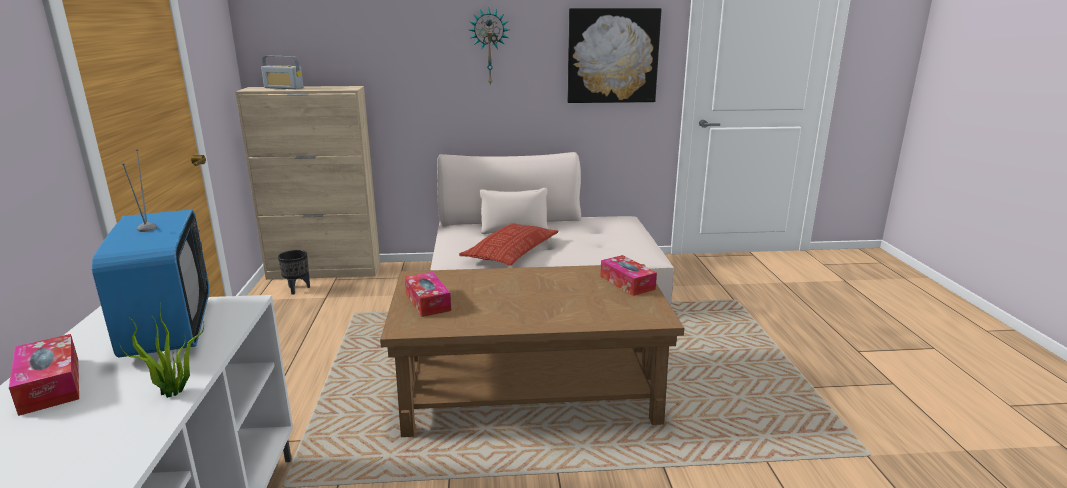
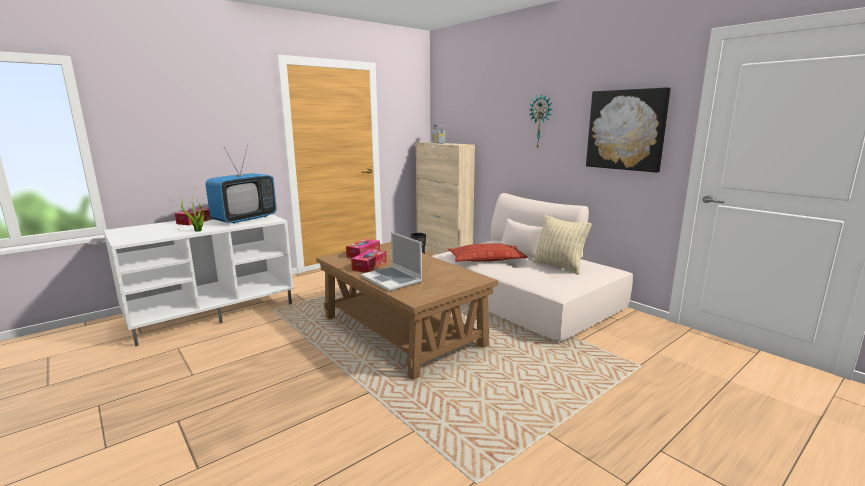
camera: 55 degrees right, 5 degrees down
tissue box [600,255,657,296] -> tissue box moved to [351,249,387,273]
none -> laptop [361,232,422,291]
none -> beige pillow [532,215,592,275]

